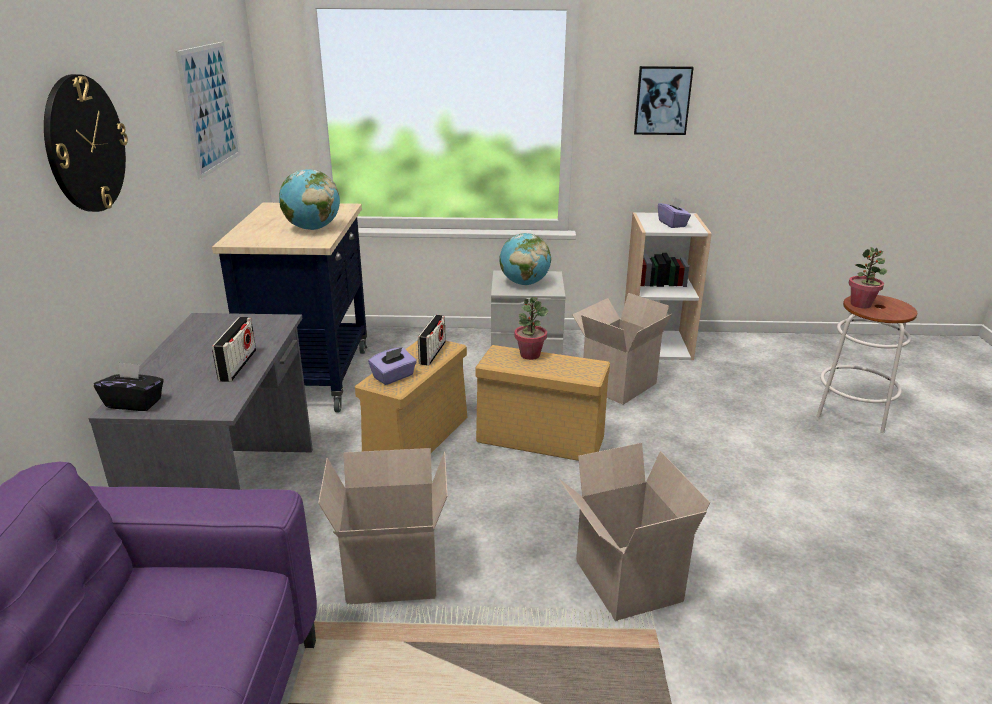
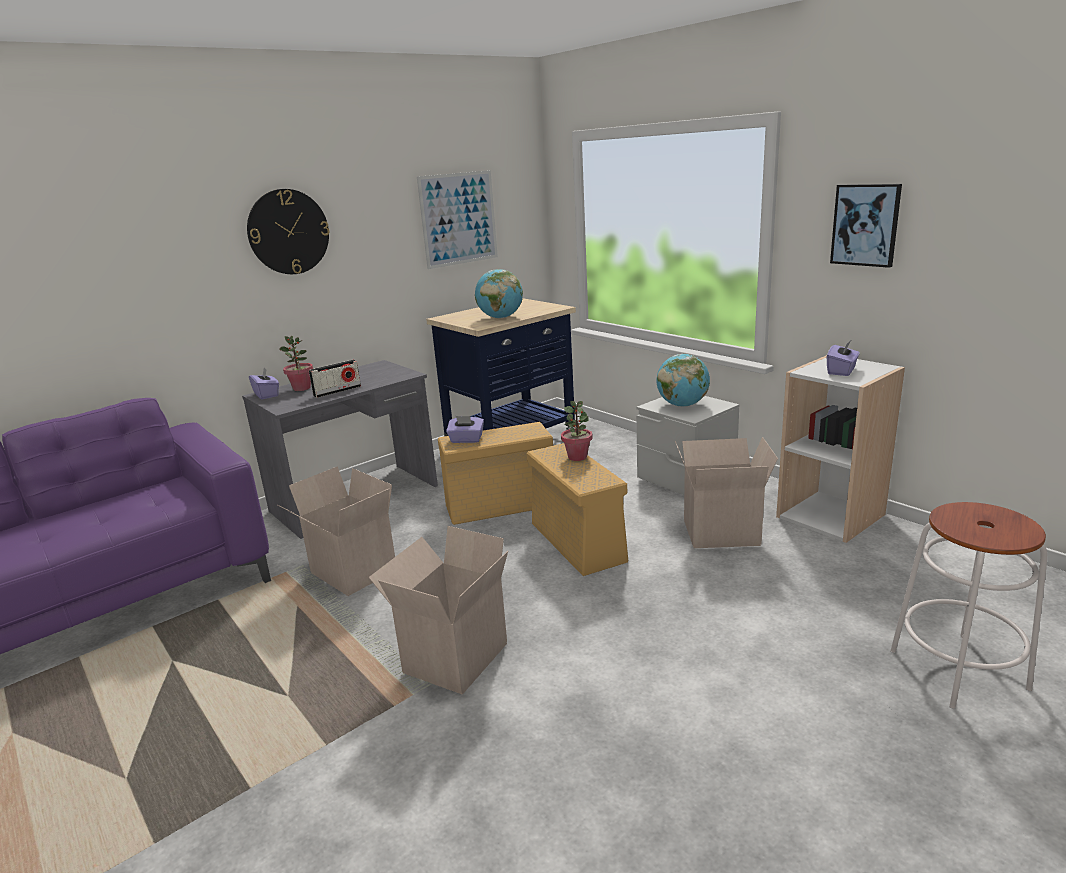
camera: 50 degrees right, 5 degrees down
black tissue box [94,362,164,411] -> purple tissue box [249,368,279,400]
radio [418,315,446,366] -> none
potted plant [849,247,887,309] -> potted plant moved to [279,336,313,391]

